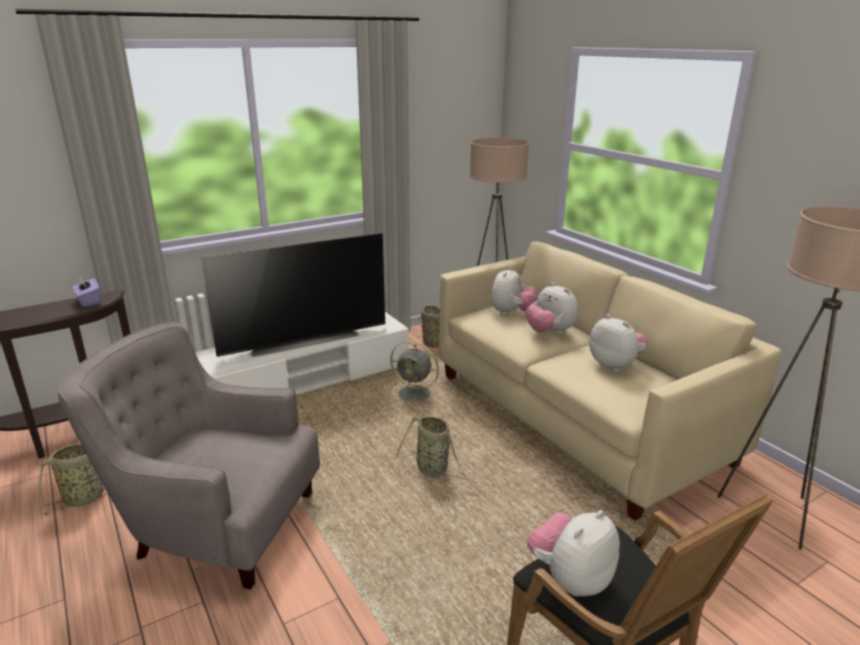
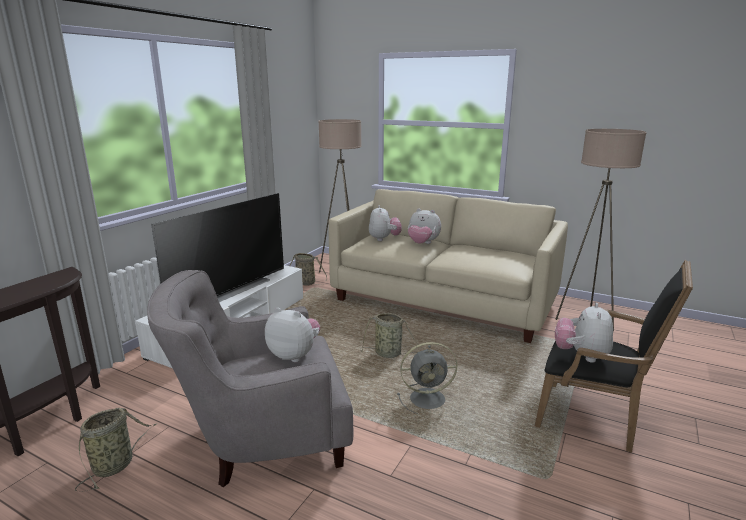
camera: 30 degrees left, 5 degrees down
purple tissue box [72,277,101,307] -> none
grey fan [389,341,439,402] -> grey fan moved to [397,342,457,414]
plush toy [589,314,648,372] -> plush toy moved to [265,307,320,362]

